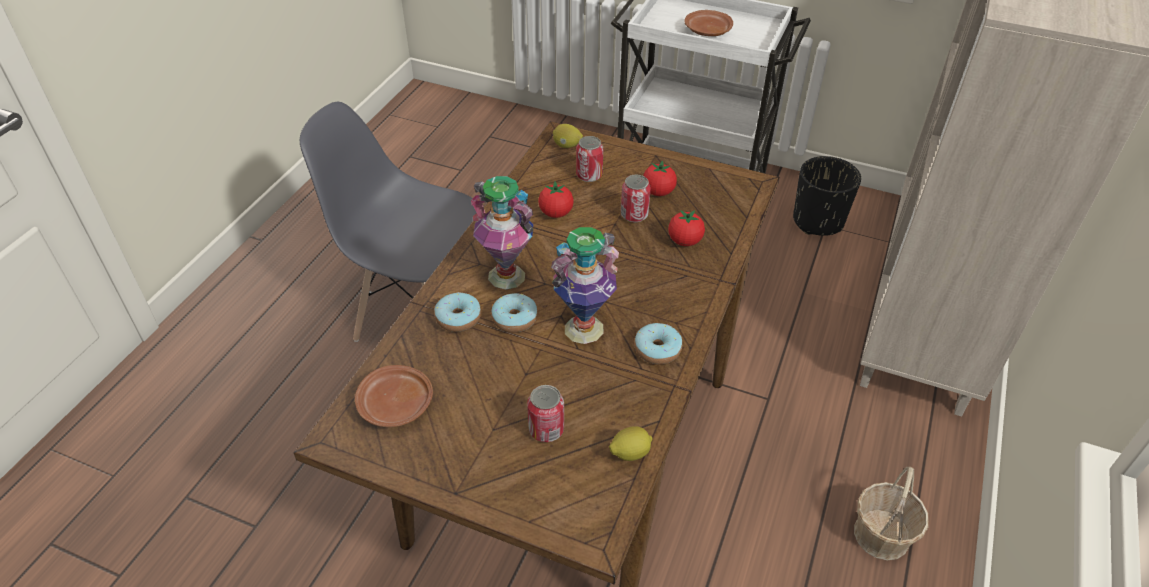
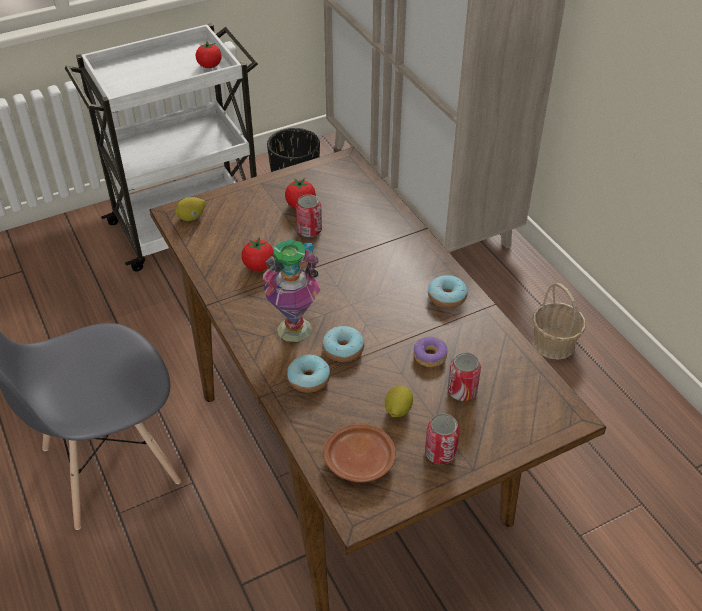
camera: 50 degrees left, 0 degrees up
vase [551,227,619,344] -> none
can [576,136,603,182] -> can moved to [425,413,460,464]
lemon [609,426,653,461] -> lemon moved to [385,385,413,417]
tomato [668,210,705,246] -> tomato moved to [196,41,222,68]
brown plate [685,10,733,36] -> none
none -> donut [414,337,447,367]

